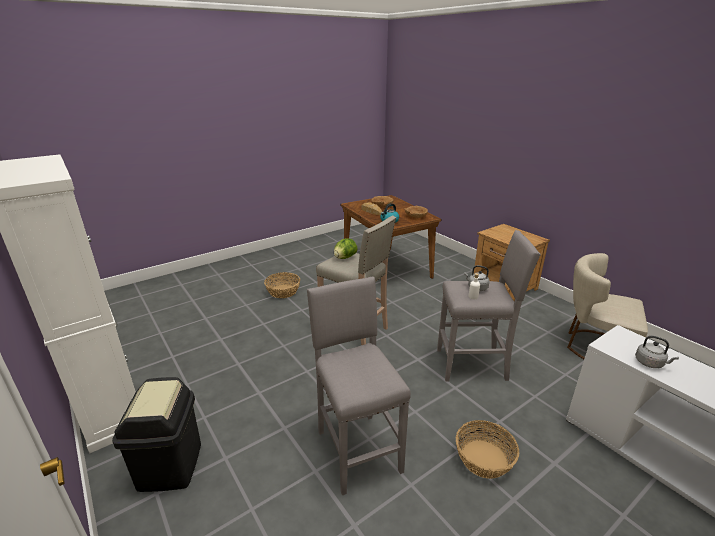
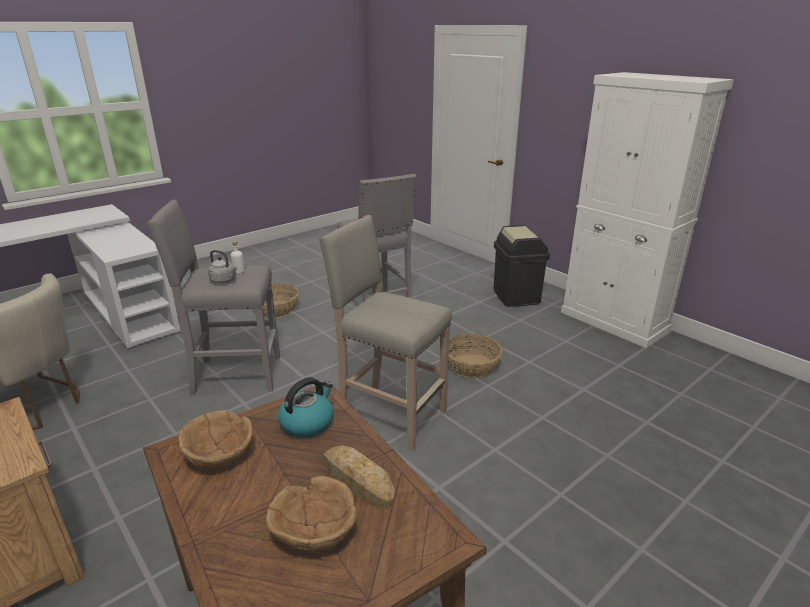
camera: 175 degrees right, 0 degrees up
basket [264,272,300,298] -> basket moved to [448,334,502,378]
lettuce [334,238,357,259] -> none
grey kettle [635,336,679,368] -> none

